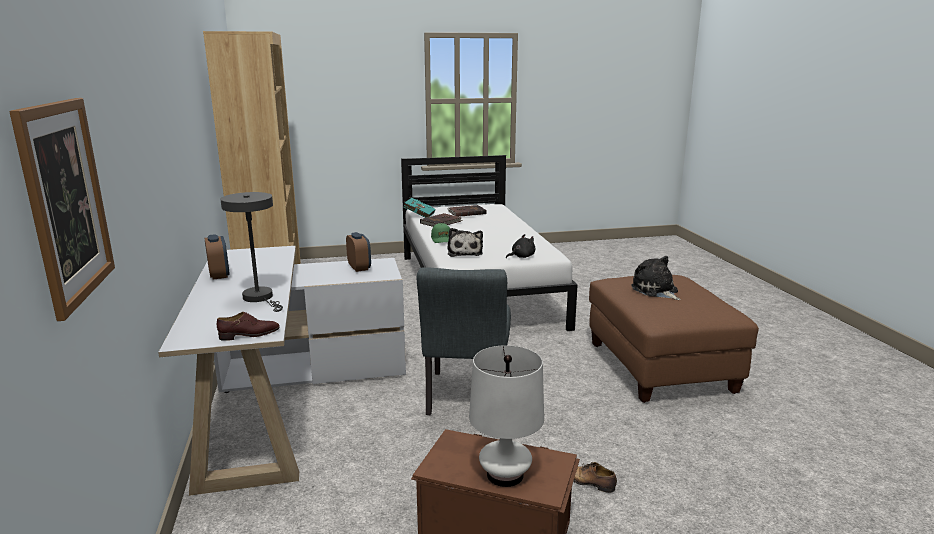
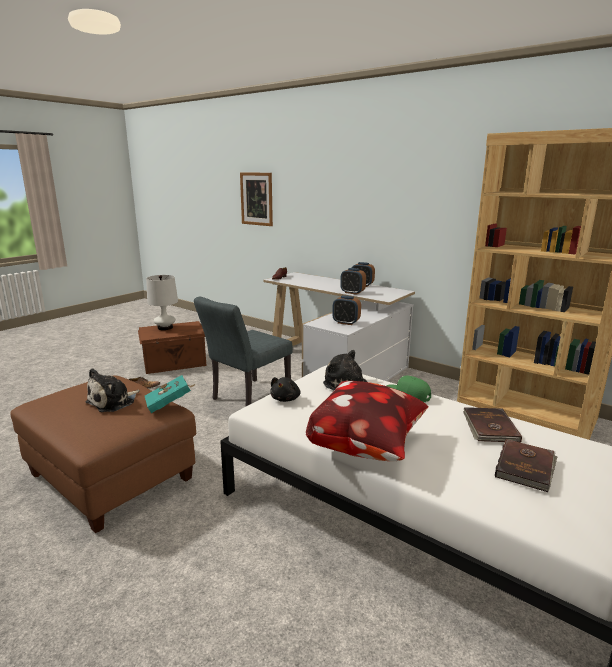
camera: 140 degrees right, 0 degrees up
grey table lamp [220,192,283,312] -> none
turquoise book [403,198,435,218] -> turquoise book moved to [145,375,195,413]
grey chair [417,267,511,415] -> grey chair turned 105 degrees counterclockwise [194,297,293,407]
plush toy [631,256,681,300] -> plush toy turned 105 degrees clockwise [85,368,140,412]
none -> pillow [306,381,428,461]
none -> alarm clock [340,268,366,295]

